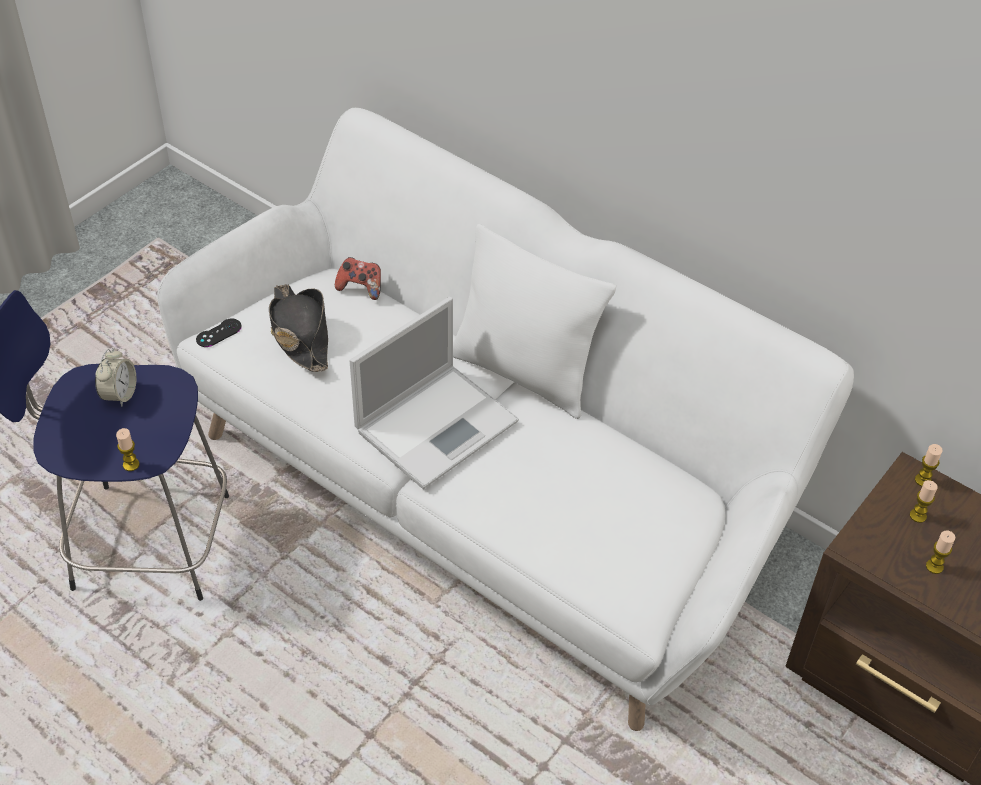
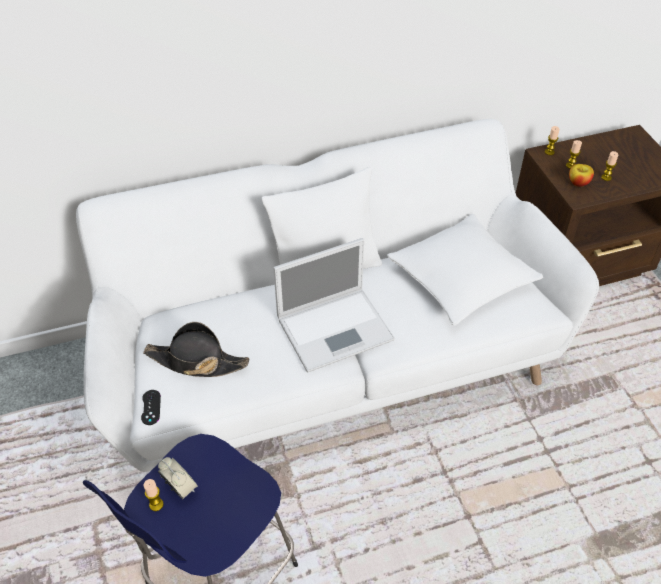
camera: 55 degrees left, 0 degrees up
candle [116,428,140,471] -> candle moved to [144,479,164,511]
game controller [335,257,381,300] -> none
laptop [349,297,519,489] -> laptop turned 75 degrees clockwise [273,238,395,373]
none -> white pillow [387,214,543,326]
none -> apple [569,164,594,187]

